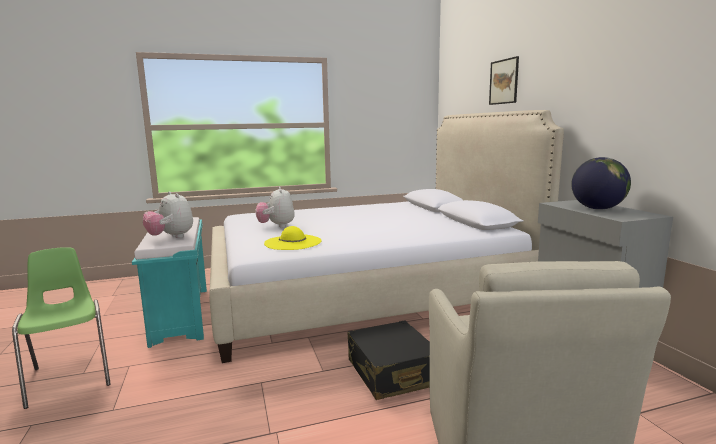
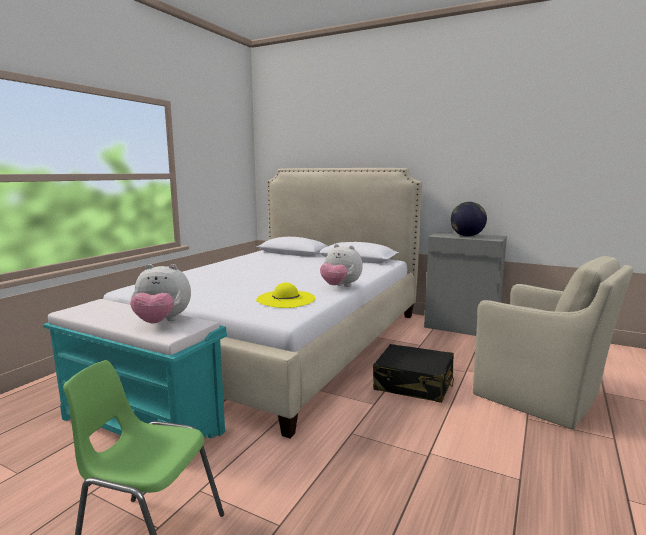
camera: 45 degrees left, 0 degrees up
plush toy [256,187,295,228] -> plush toy moved to [320,244,363,287]
picture [489,56,519,105] -> none

